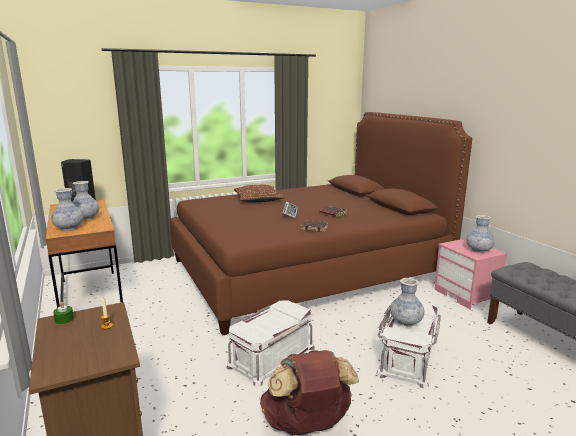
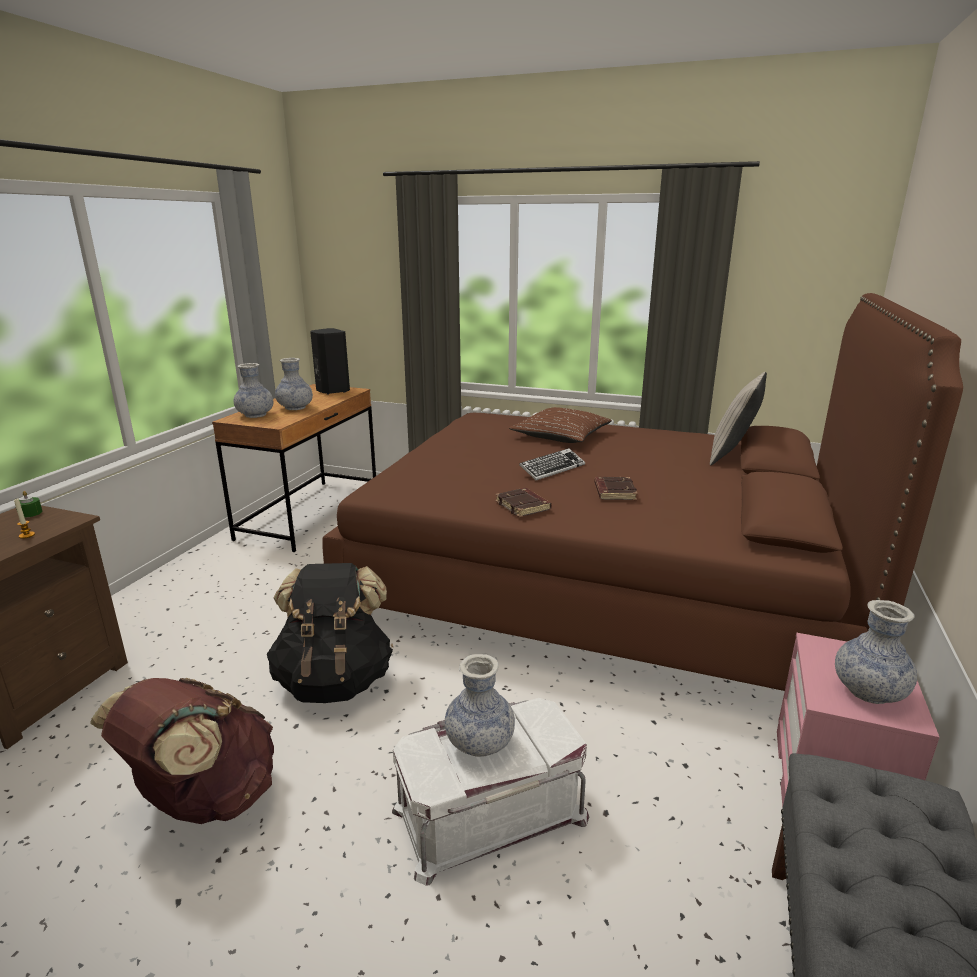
camera: 45 degrees right, 5 degrees up
white storage box [226,300,315,386] -> black backpack [267,563,393,703]
none -> beige pillow [710,372,767,465]

